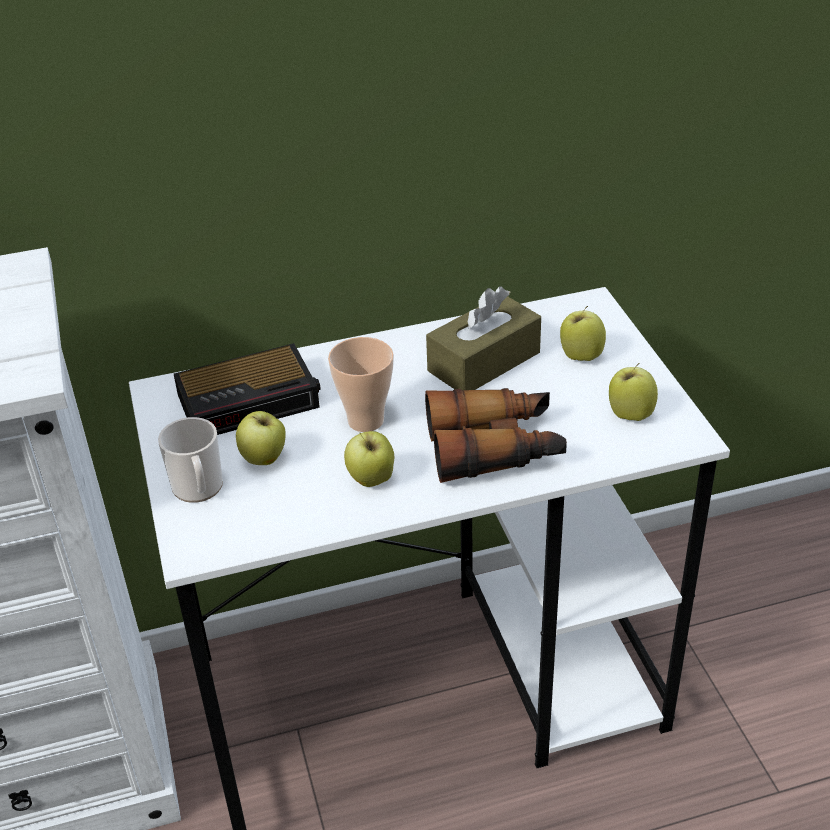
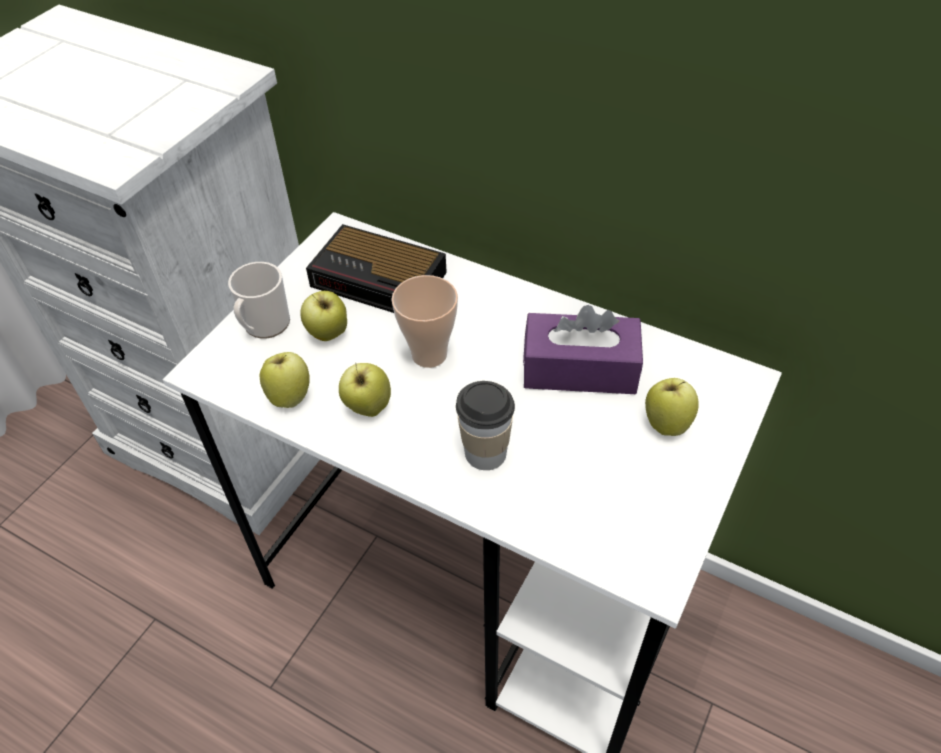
camera: 45 degrees right, 10 degrees up
binoculars [425,388,567,483] -> cup [456,381,515,470]
brown tissue box [426,287,541,390] -> purple tissue box [523,305,643,394]
apple [609,363,658,421] -> apple moved to [260,352,310,408]

